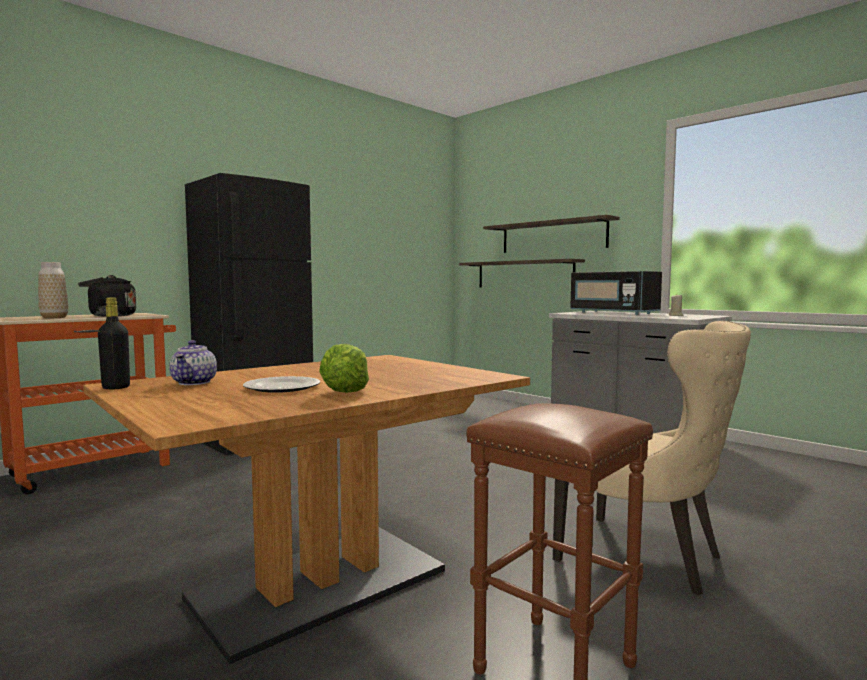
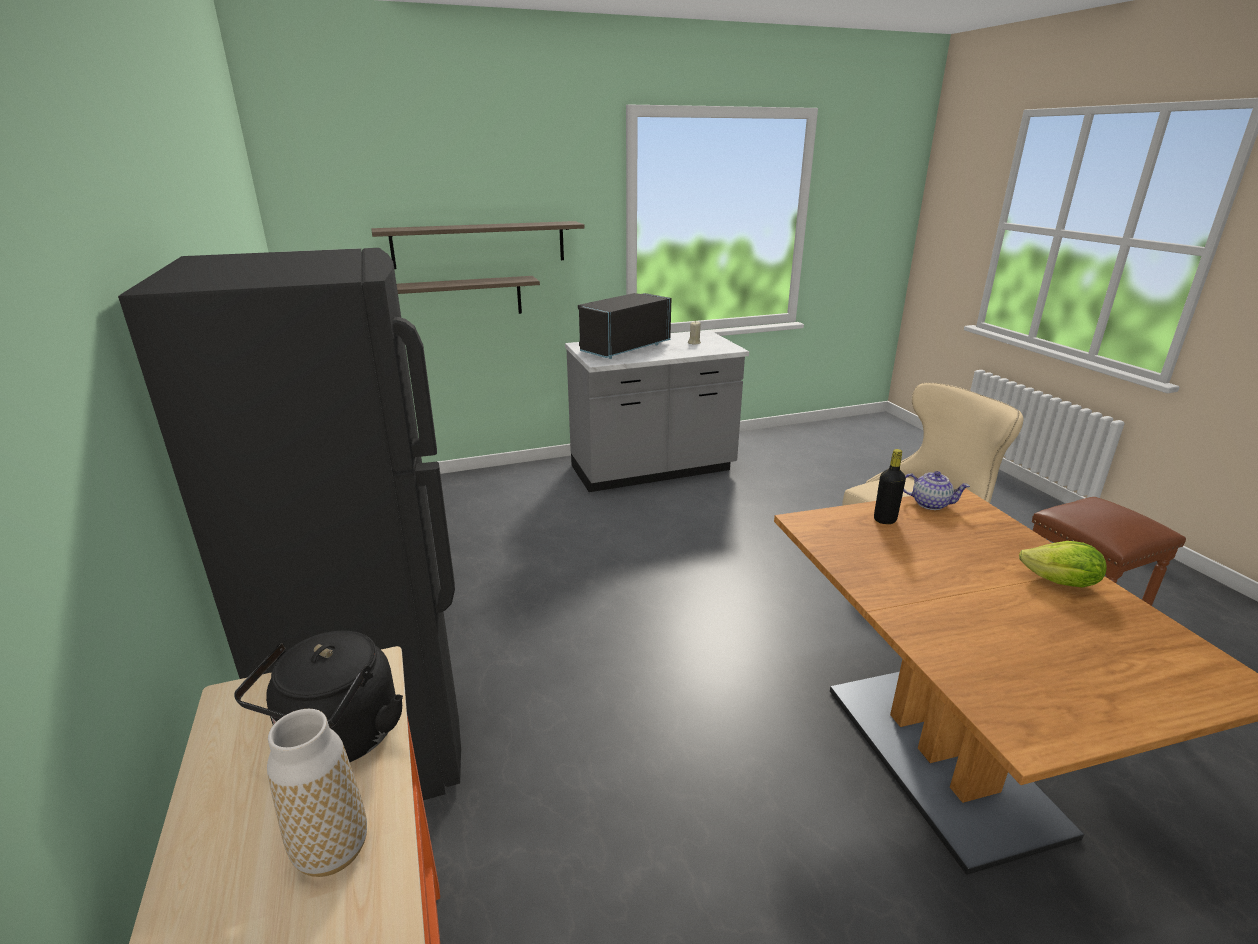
camera: 65 degrees left, 20 degrees up
black bottle [98,297,130,389] -> black bottle moved to [874,449,906,524]
teapot [169,340,217,385] -> teapot moved to [903,471,970,510]
plate [243,376,321,393] -> none
black microwave [570,271,662,315] -> black microwave turned 150 degrees clockwise [578,293,671,359]

